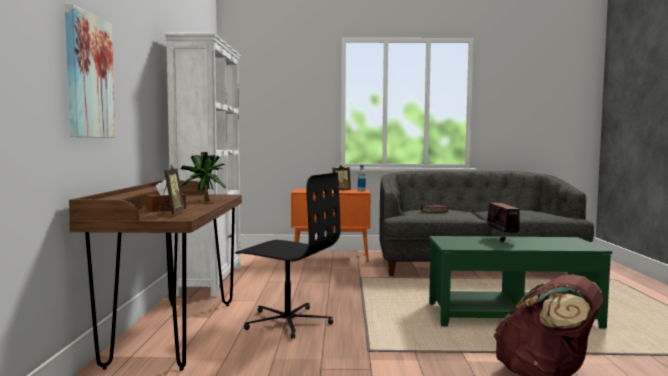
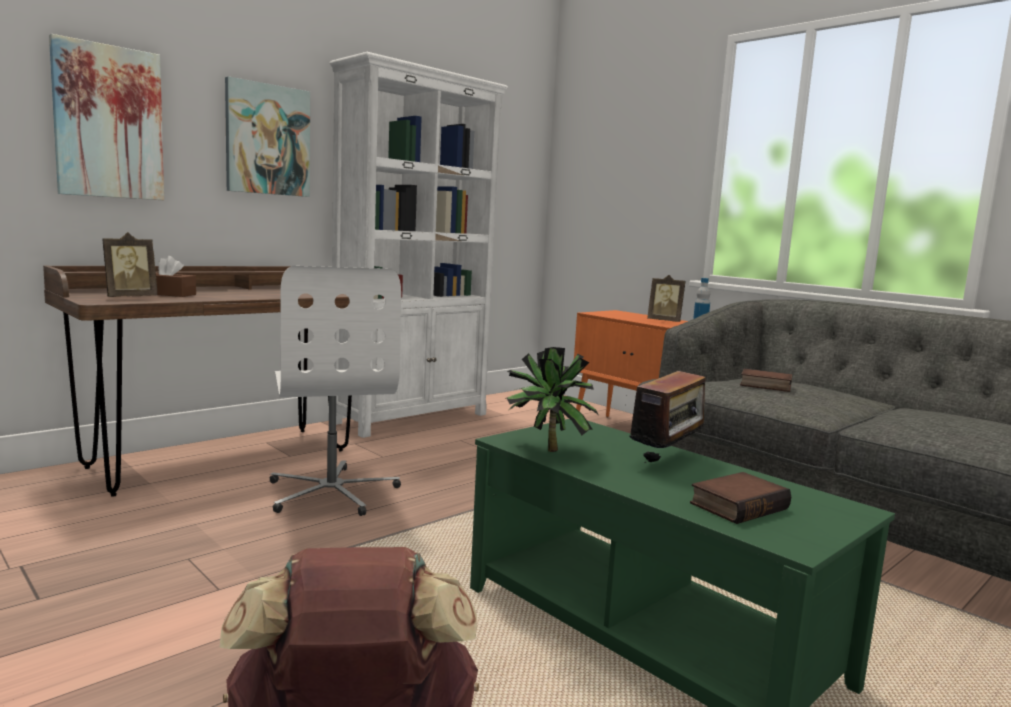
camera: 45 degrees right, 5 degrees up
potted plant [181,152,226,201] -> potted plant moved to [505,347,598,452]
black office chair [235,172,341,338] -> white office chair [269,266,401,516]
none -> picture [225,76,310,197]
none -> book [690,472,791,524]

